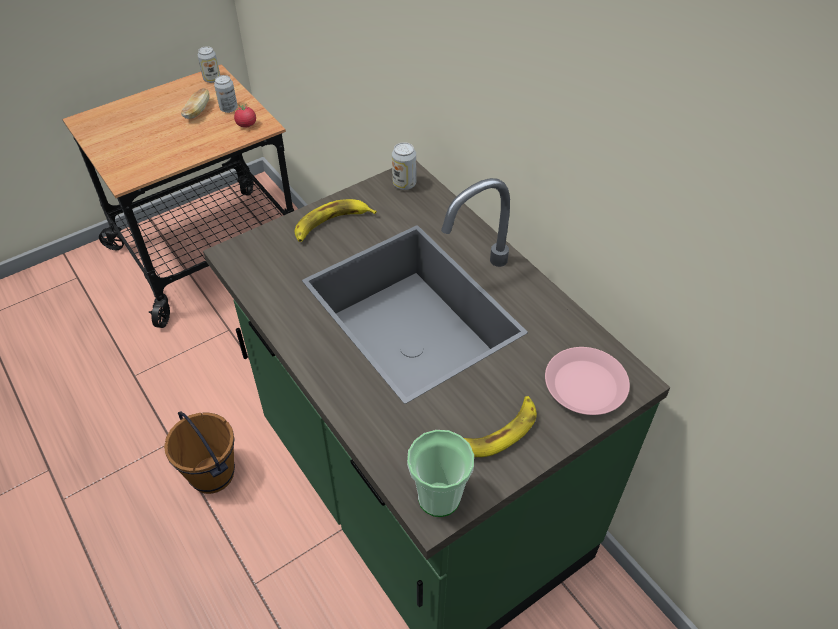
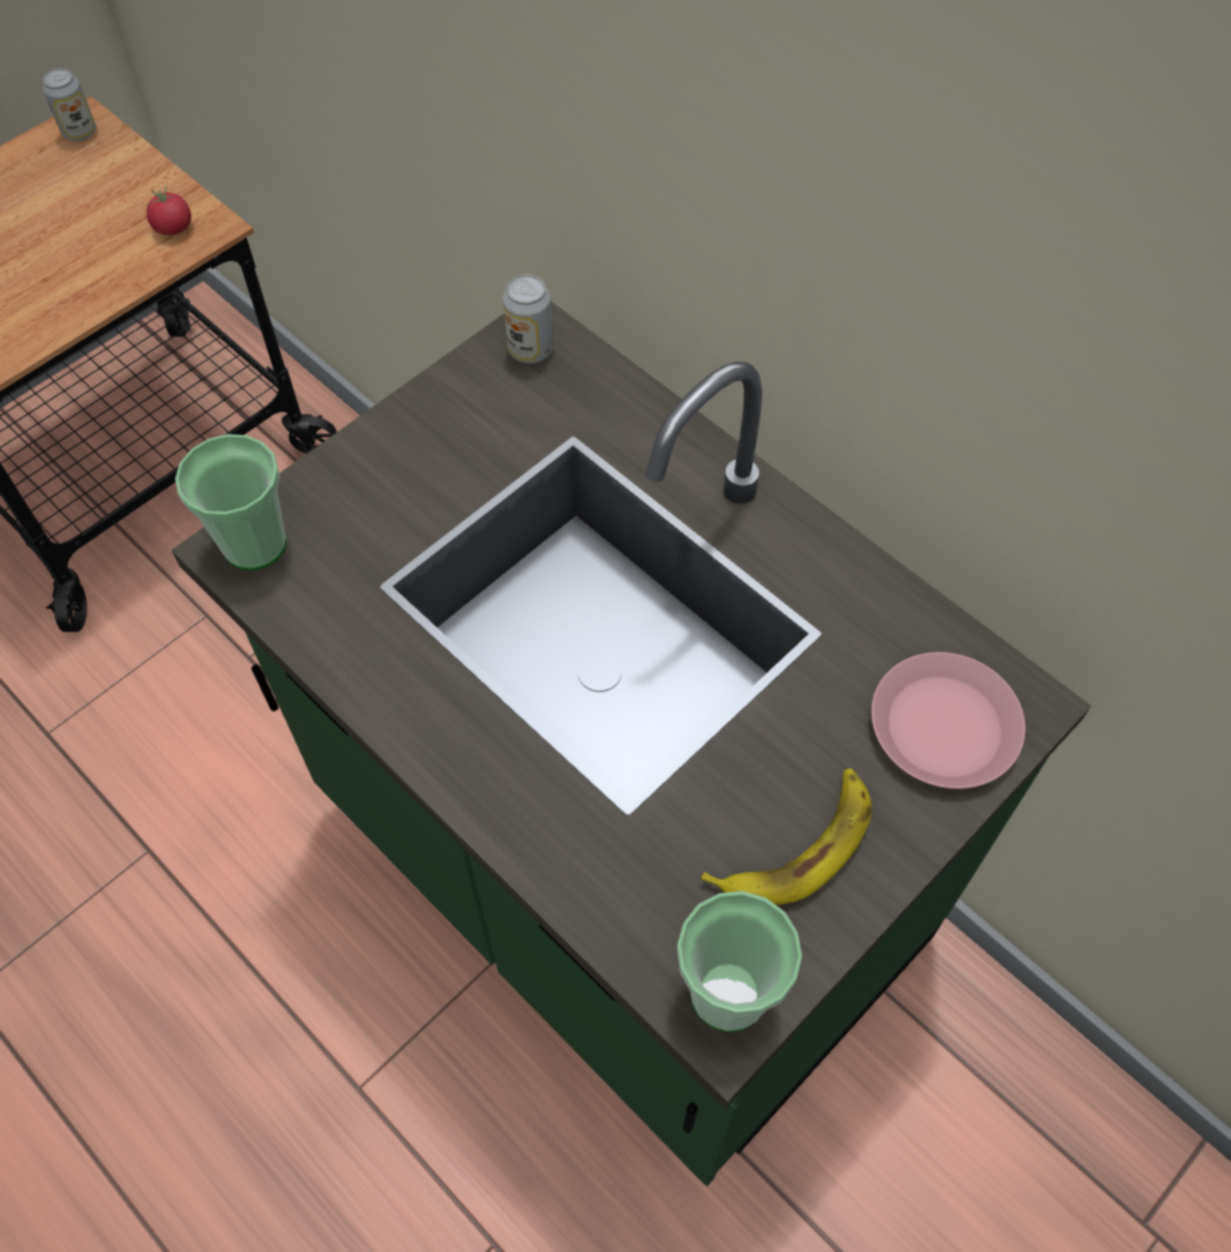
camera: 10 degrees left, 10 degrees up
brown bucket [164,412,235,494] -> none
bread [181,88,210,119] -> none
can [214,75,238,113] -> none
banana [295,199,377,242] -> none
none -> cup [175,434,287,570]

